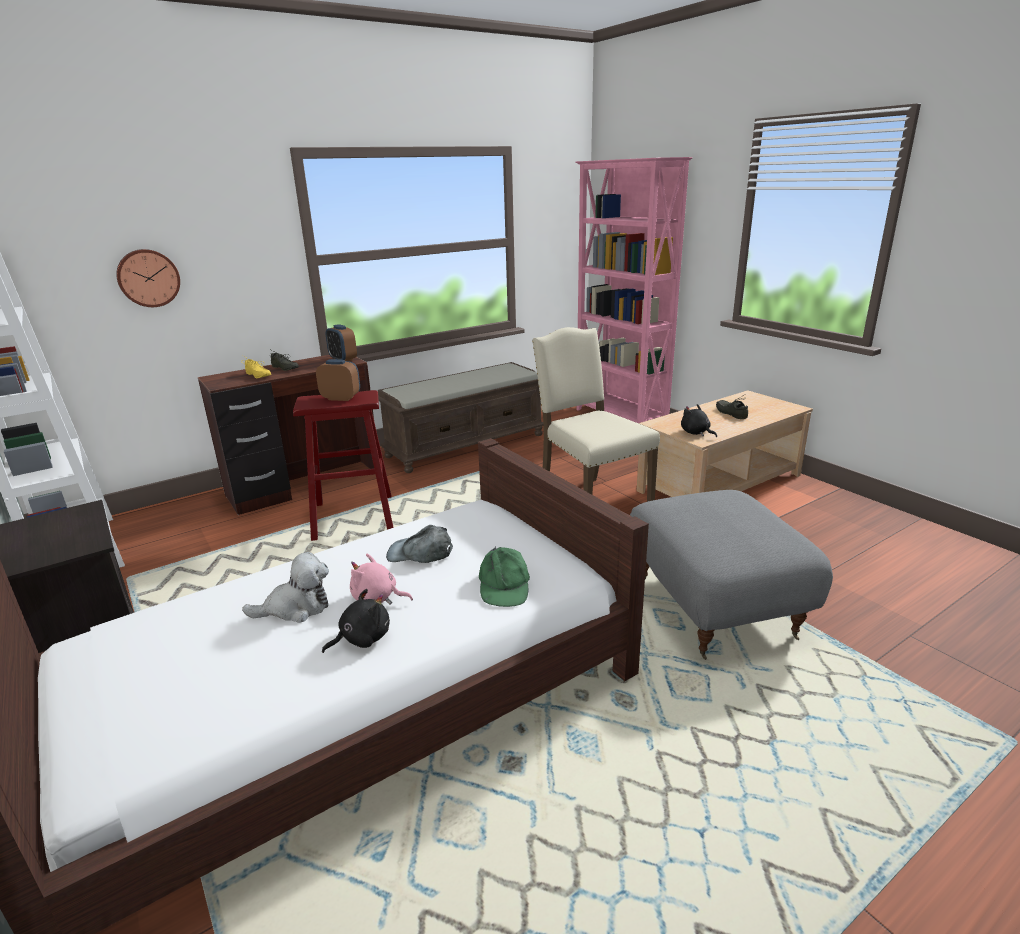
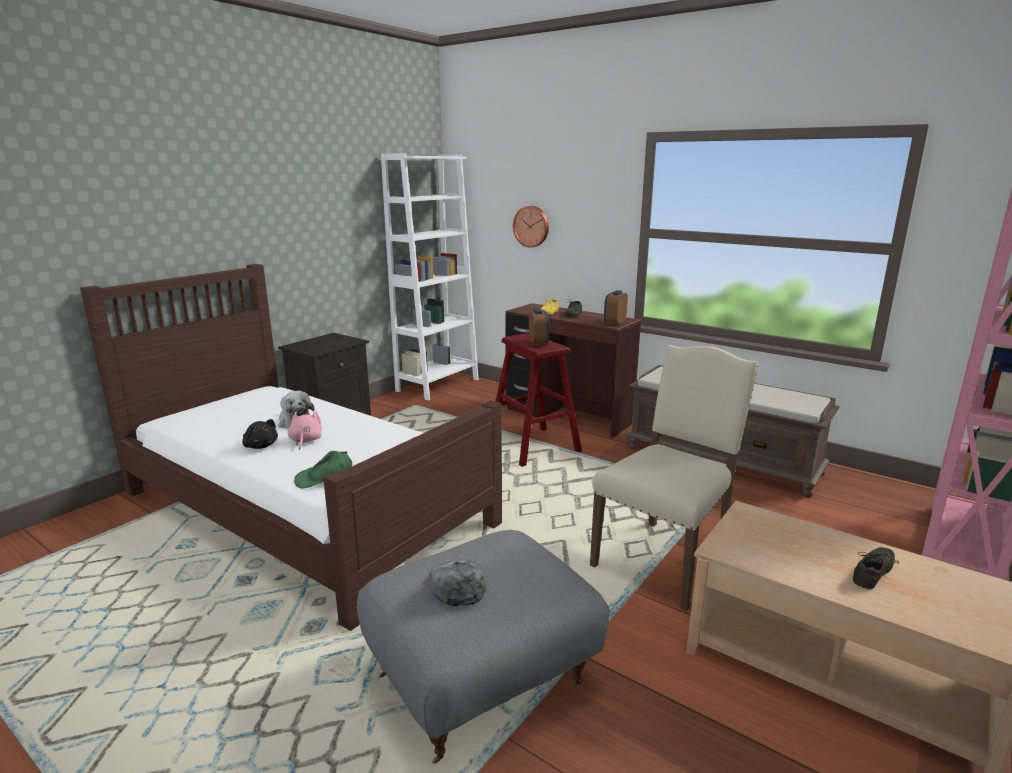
camera: 70 degrees right, 5 degrees down
grey cap [386,525,453,563] -> grey cap moved to [429,559,486,606]
black plush toy [681,404,717,437] -> none

